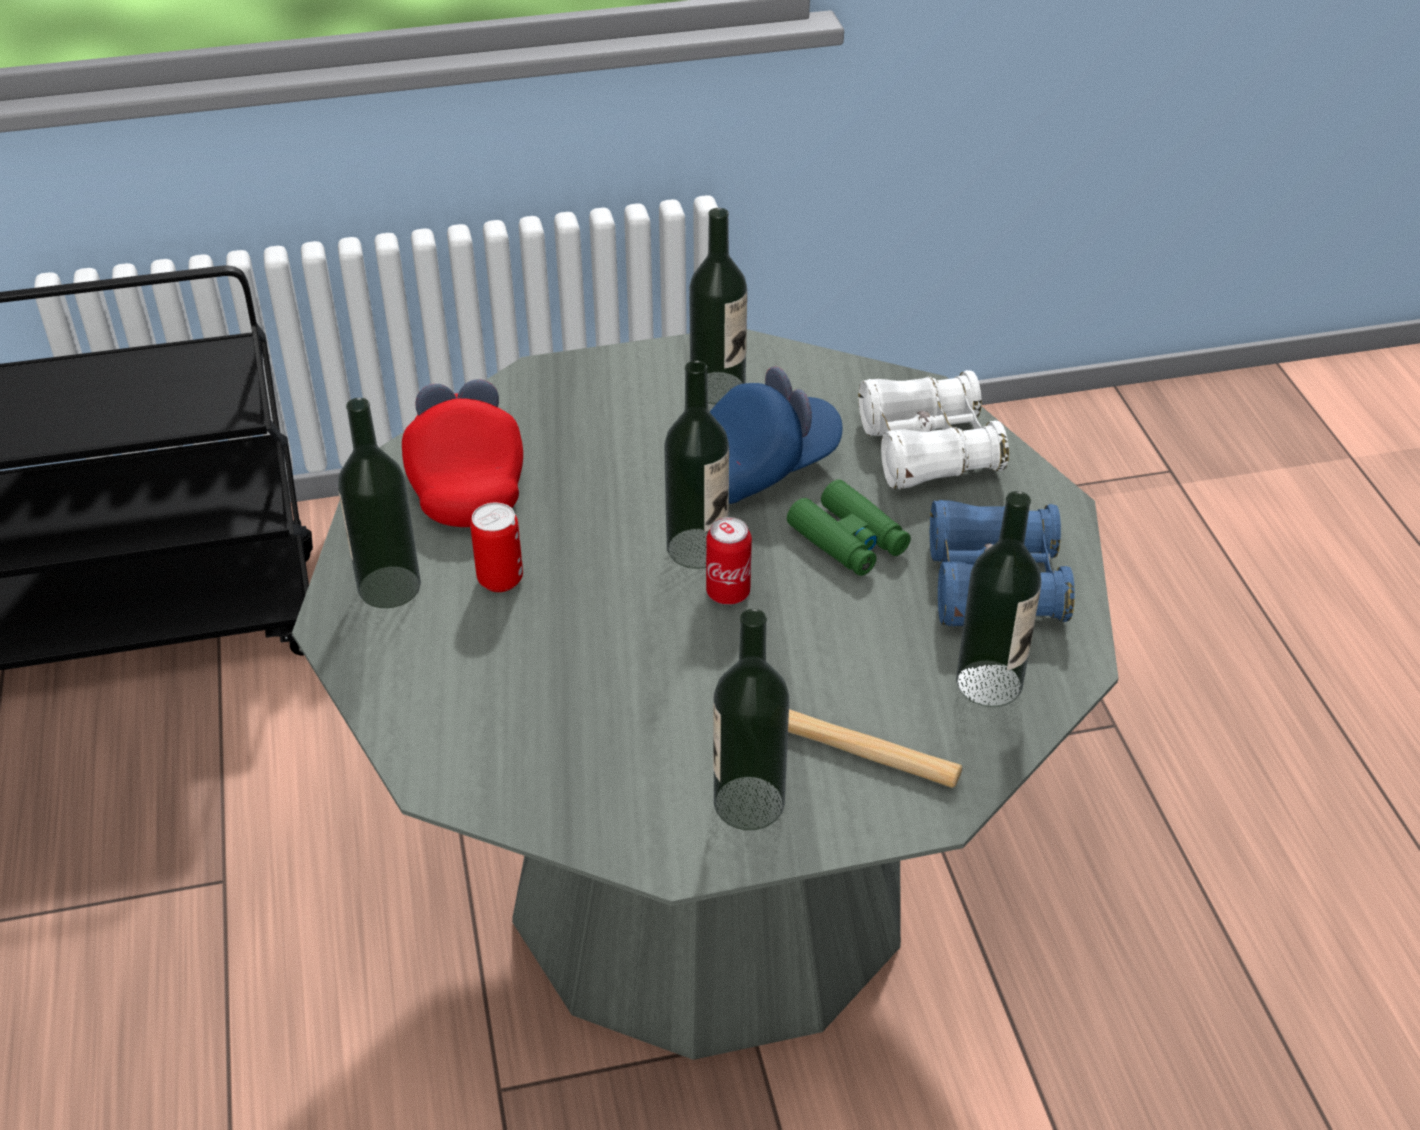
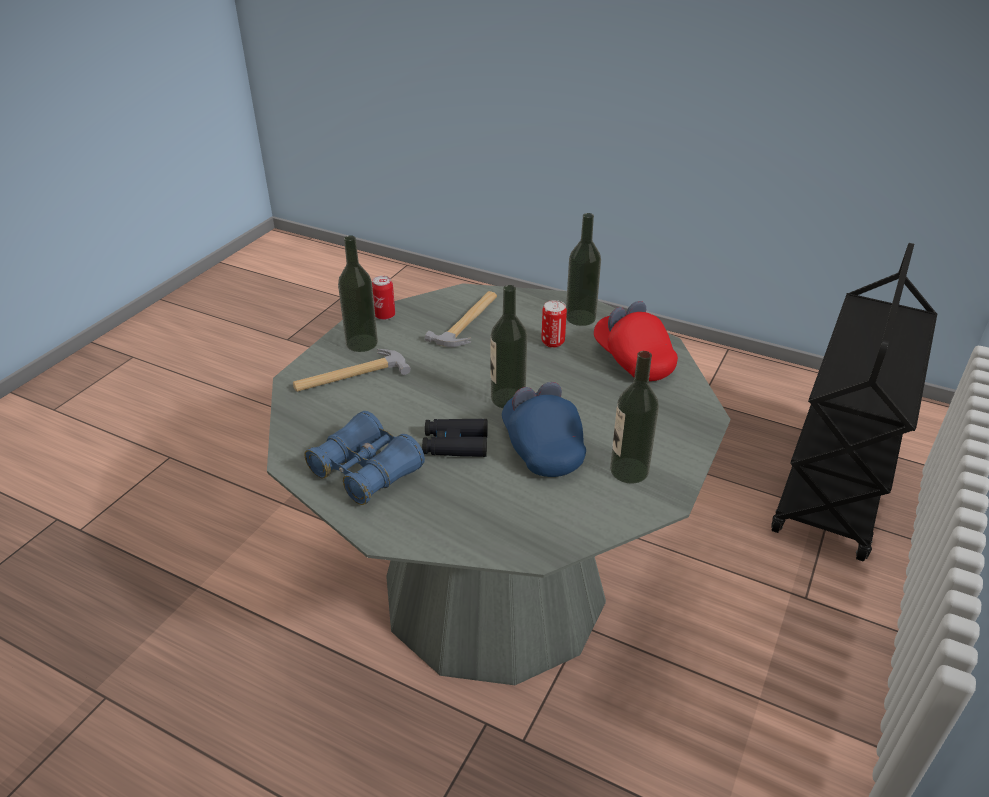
camera: 130 degrees right, 5 degrees down
red cap [402,379,523,527] -> red cap turned 150 degrees counterclockwise [594,301,678,381]
can [706,517,752,605] -> can moved to [372,276,395,320]
blue cap [710,367,843,504] -> blue cap turned 150 degrees clockwise [502,382,586,477]
green binoculars [787,480,911,576] -> black binoculars [422,419,488,457]
white binoculars [858,370,1009,489] -> none
bottle [956,491,1041,707] -> none
none -> hammer [425,291,497,347]

